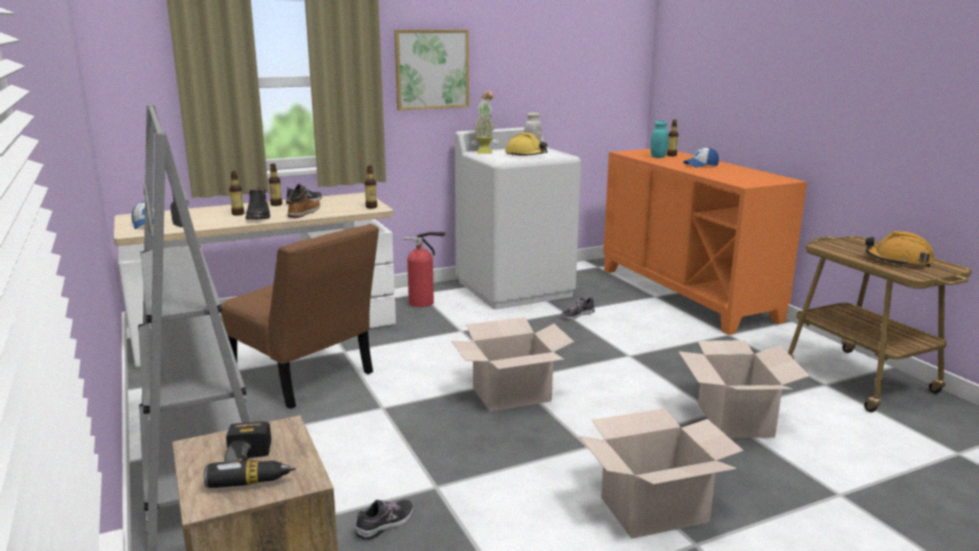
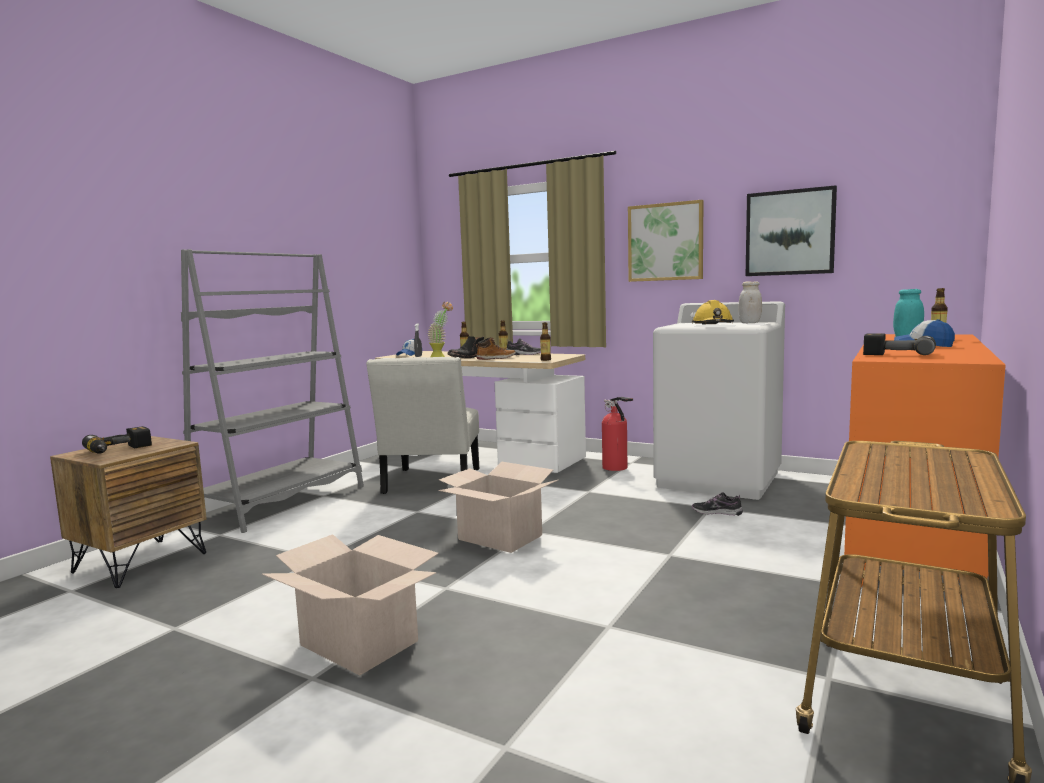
camera: 55 degrees right, 10 degrees down
brown chair [221,224,379,409] -> white chair [366,357,479,494]
shoe [355,500,413,540] -> none
potted plant [474,91,495,154] -> potted plant moved to [428,302,453,357]
cardboard box [678,340,810,438] -> none
orange hard hat [866,231,934,267] -> none
none -> picture [746,185,837,276]
none -> power drill [863,334,936,355]

